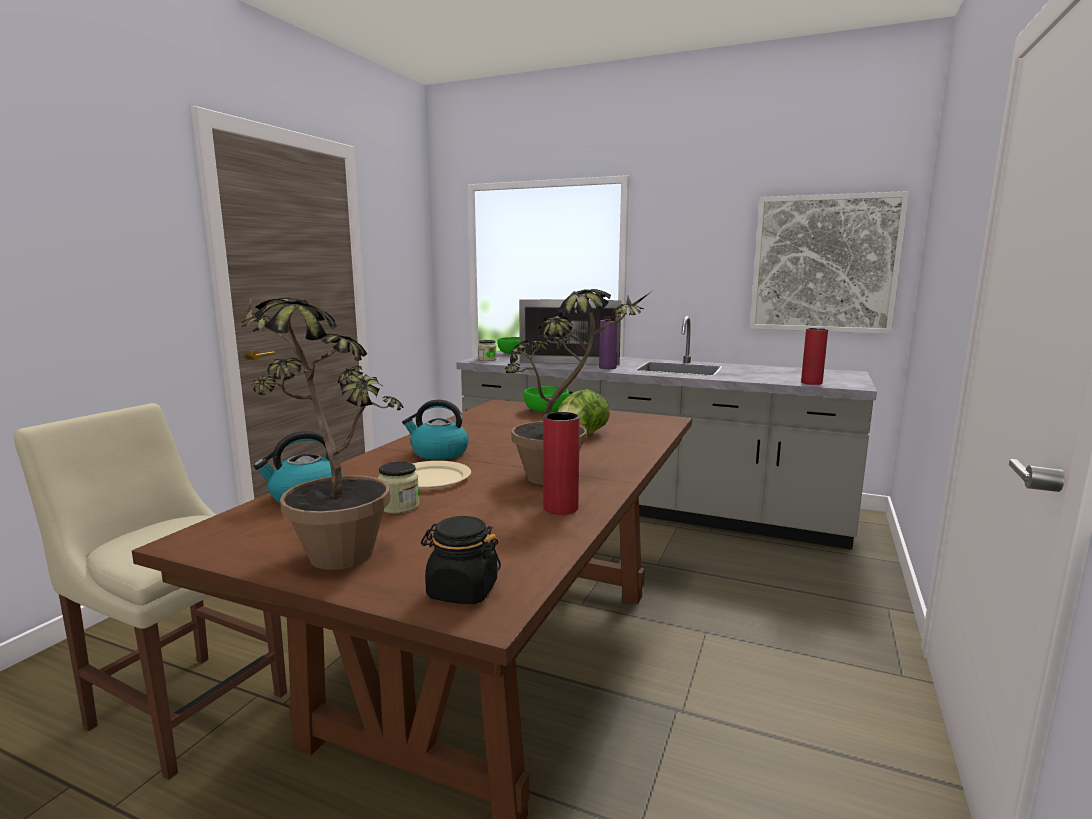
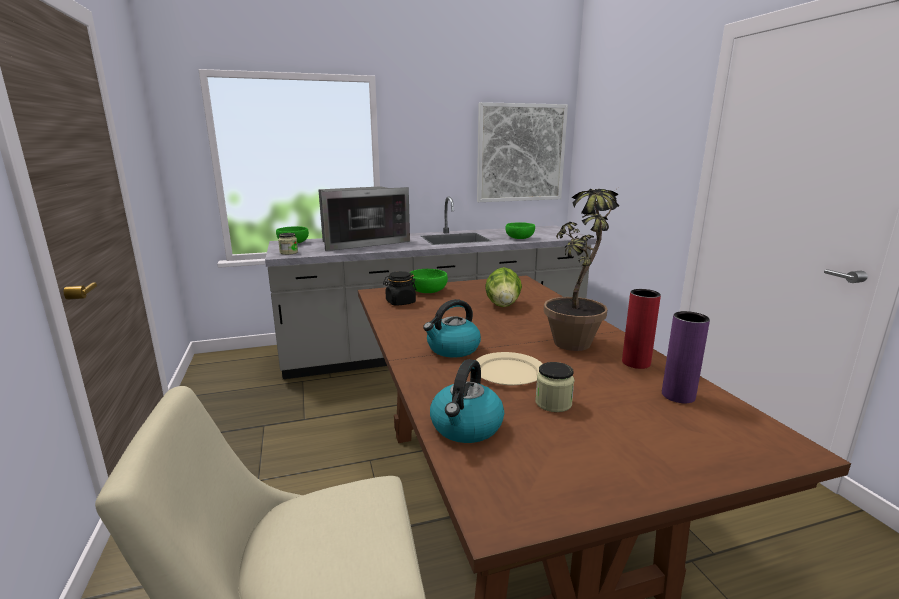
camera: 40 degrees left, 5 degrees up
potted plant [241,298,403,570] -> none
black jar [421,516,501,604] -> black jar moved to [383,271,417,306]
purple vase [599,320,618,369] -> purple vase moved to [662,311,710,403]
red vase [801,328,828,385] -> none
none -> green bowl [505,222,535,239]

